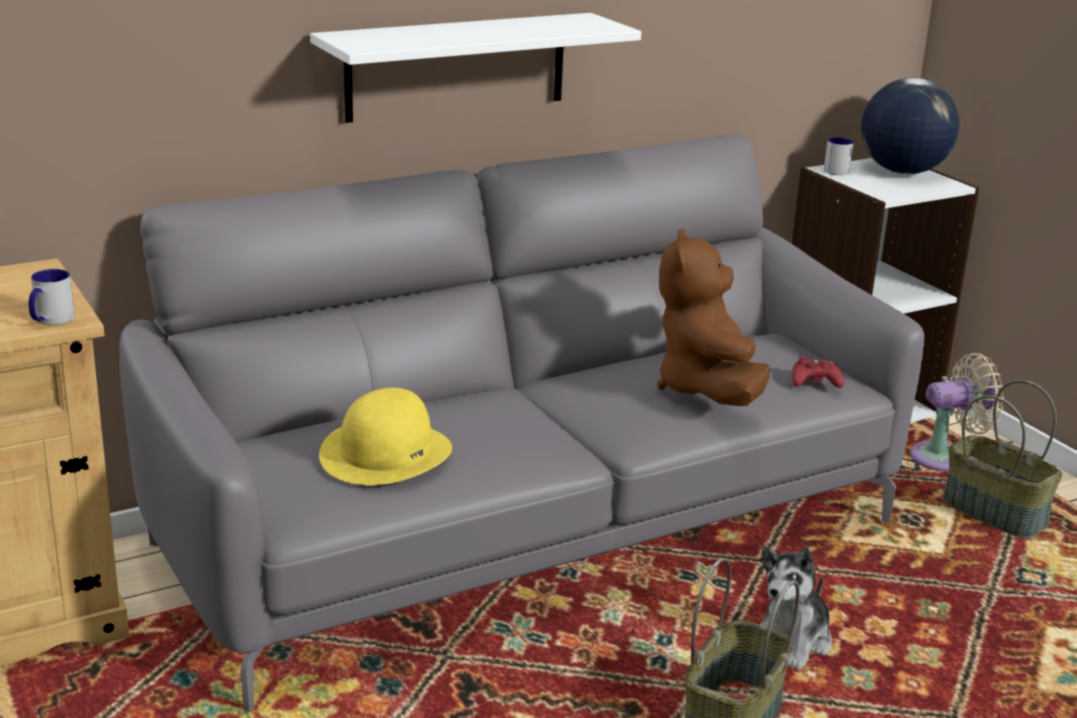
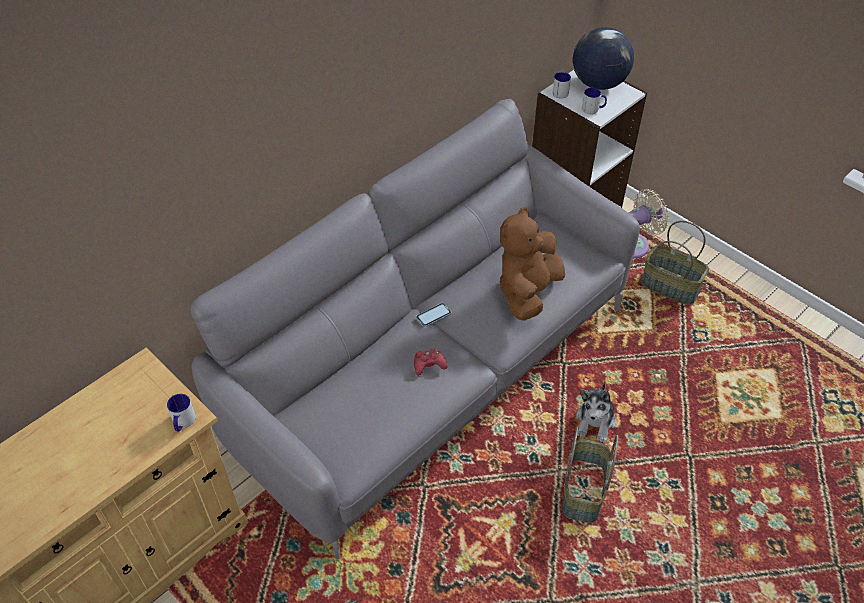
camera: 15 degrees left, 25 degrees up
white shelf [310,13,641,123] -> none
yellow hat [319,388,452,485] -> none
brown plush toy [657,229,770,406] -> brown plush toy turned 45 degrees clockwise [499,207,565,321]
red game controller [792,356,844,388] -> red game controller moved to [414,348,447,376]
none -> phone [416,303,451,327]
none -> mug [582,88,607,114]

